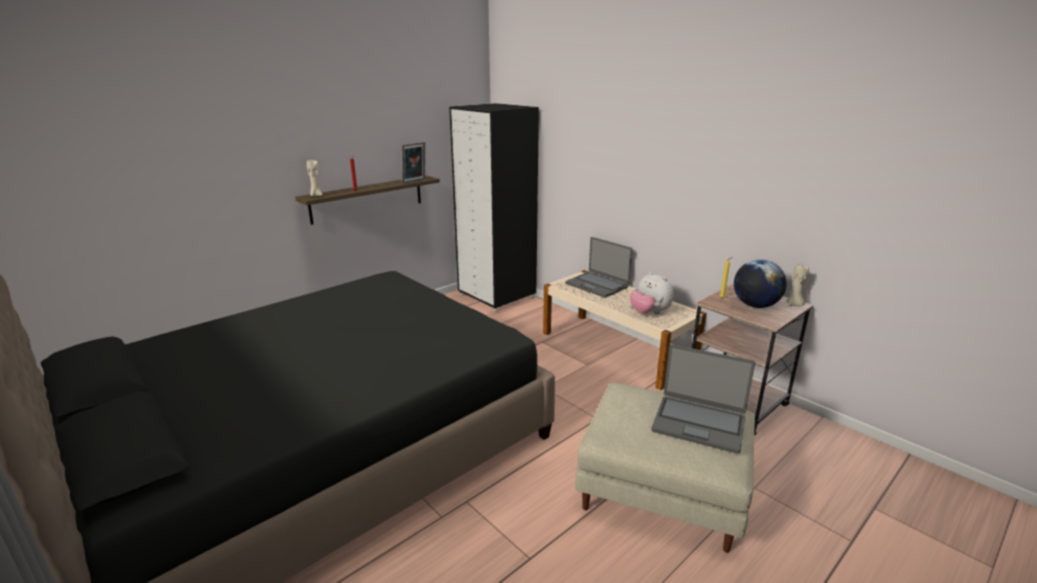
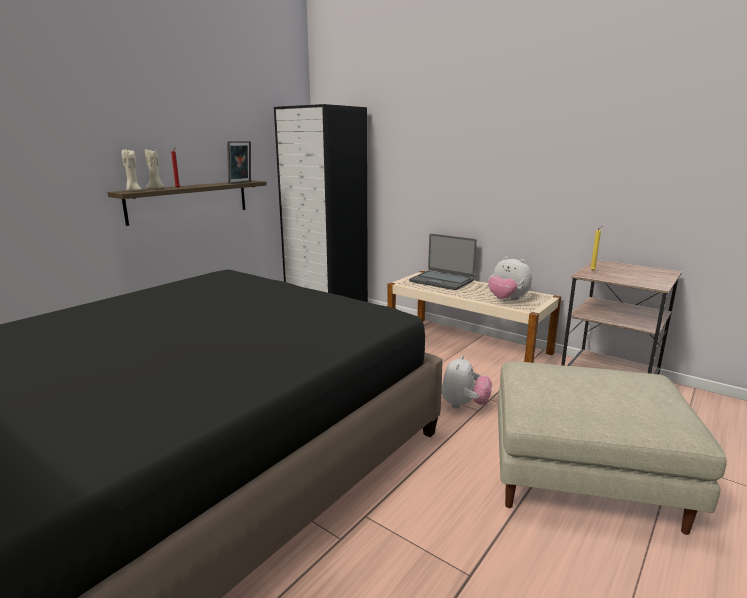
camera: 10 degrees left, 5 degrees down
laptop [652,345,755,454] -> none
globe [734,259,787,308] -> none
beige candle [786,264,809,306] -> beige candle moved to [145,149,164,189]
none -> plush toy [441,355,492,409]

